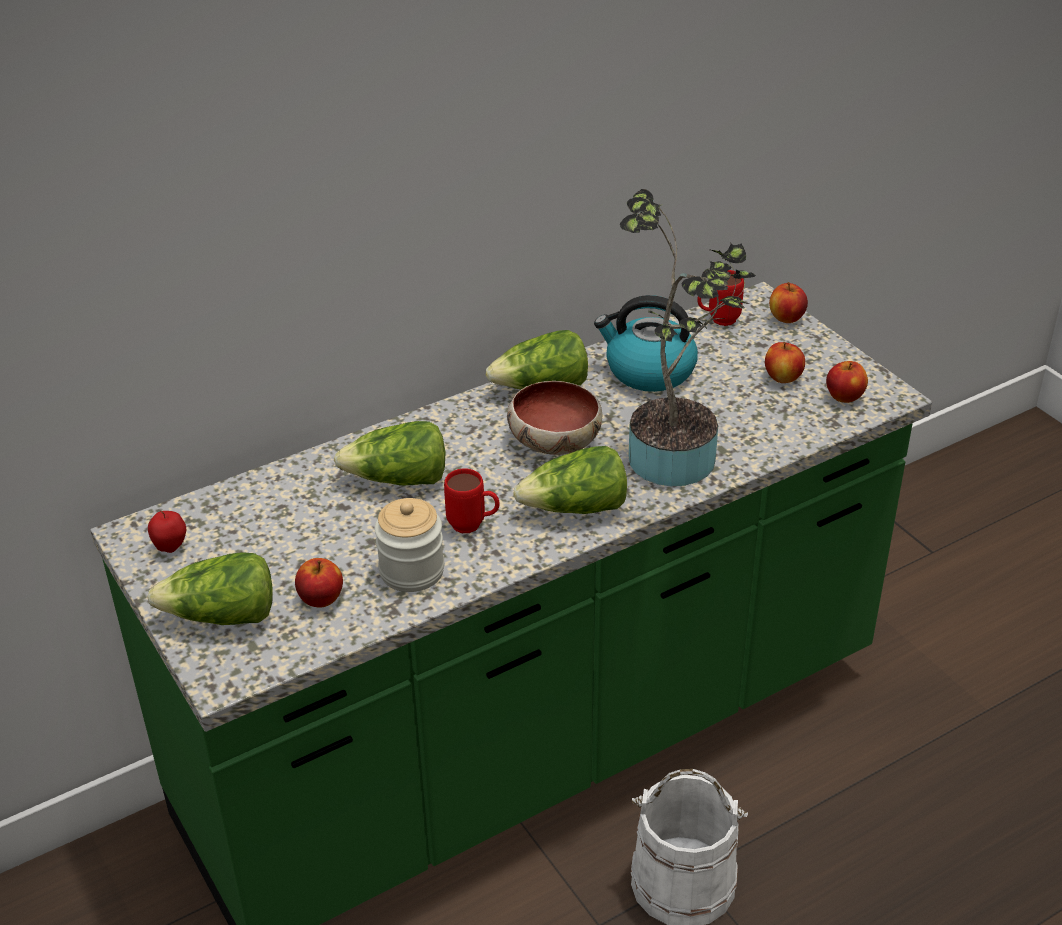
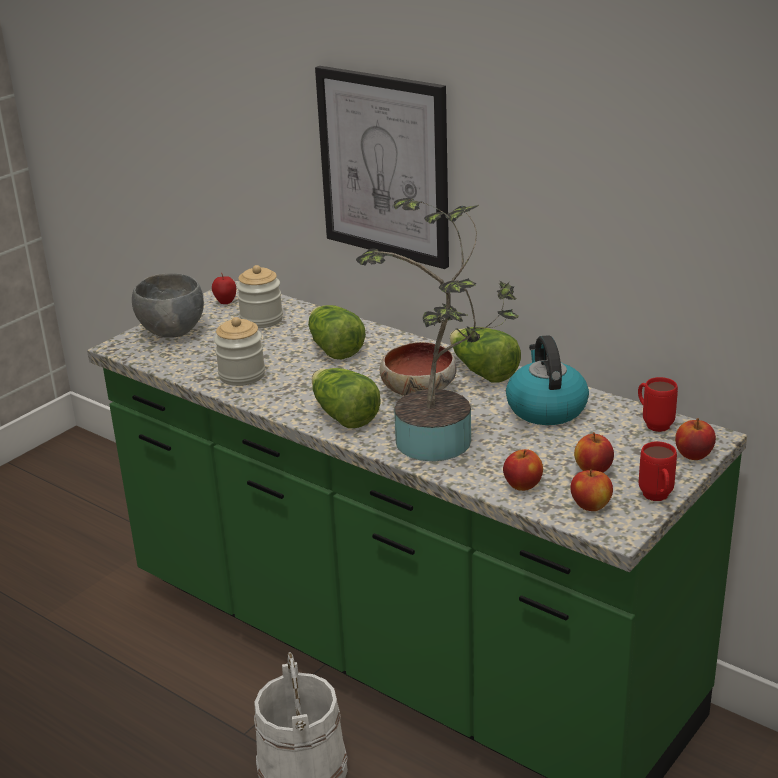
camera: 70 degrees right, 10 degrees down
lettuce [147,552,272,625] -> grey bowl [132,273,204,338]
apple [295,558,343,607] -> apple moved to [503,449,543,491]
red mug [444,468,500,533] -> red mug moved to [639,441,677,501]
none -> jar [236,265,283,328]
none -> picture [315,66,449,269]

